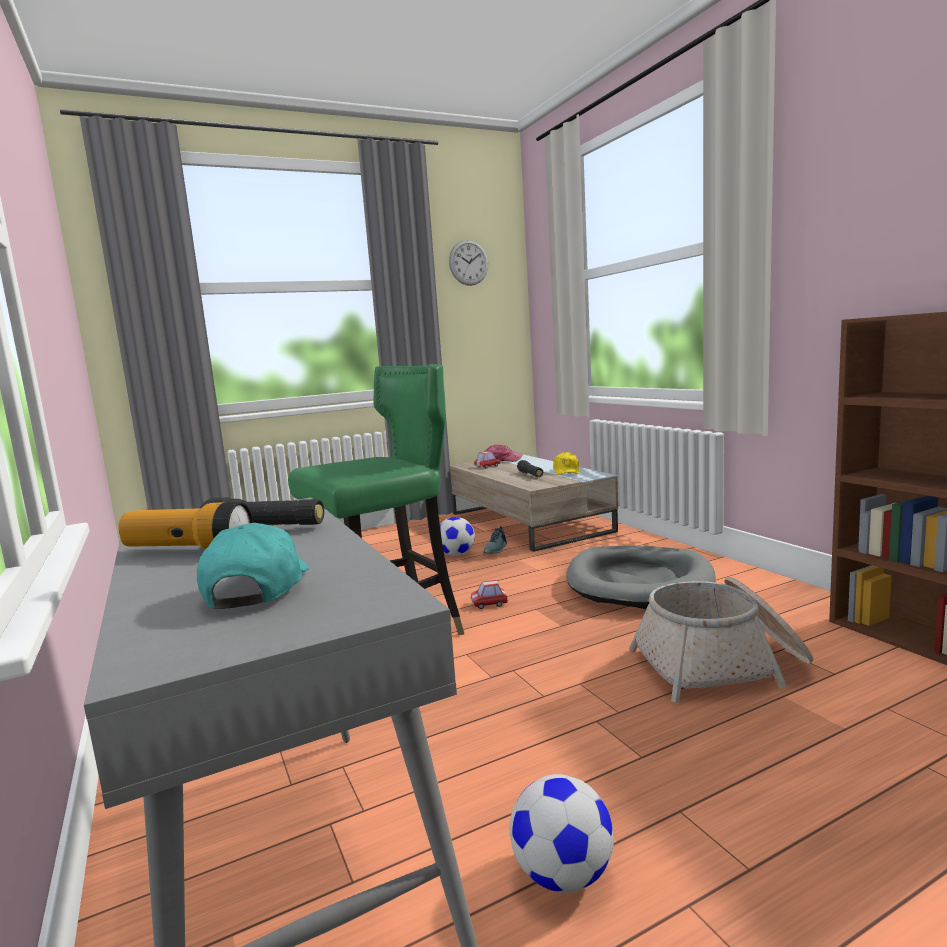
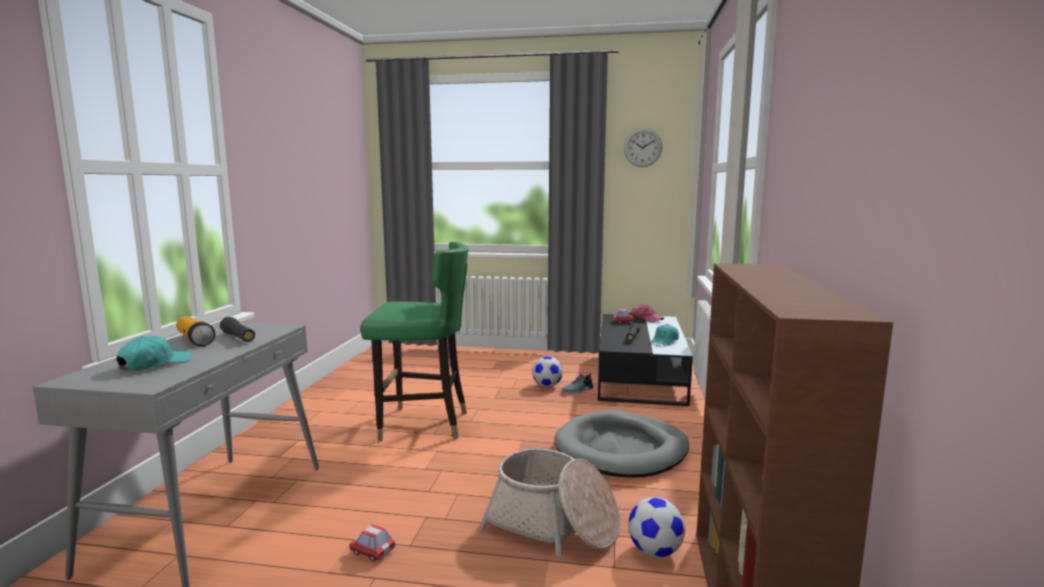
camera: 35 degrees right, 0 degrees up
beige coffee table [450,455,618,552] -> black coffee table [598,314,693,406]
toy car [471,580,508,609] -> toy car moved to [349,524,395,562]
football [510,774,614,893] -> football moved to [628,497,685,557]
yellow cap [553,452,579,475] -> turquoise cap [650,324,679,346]

